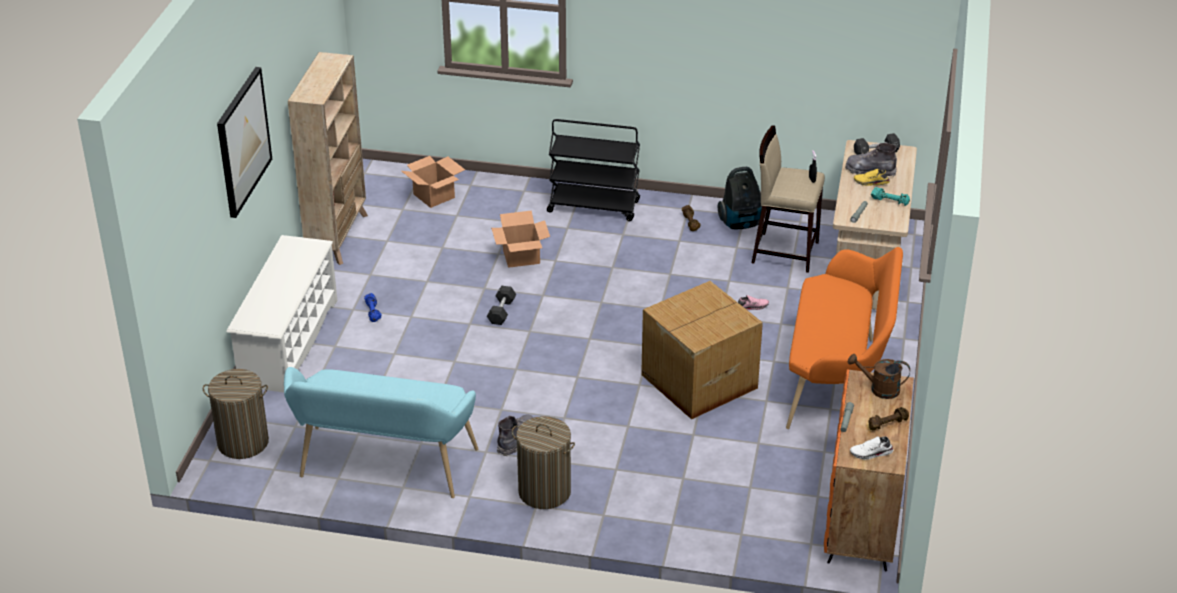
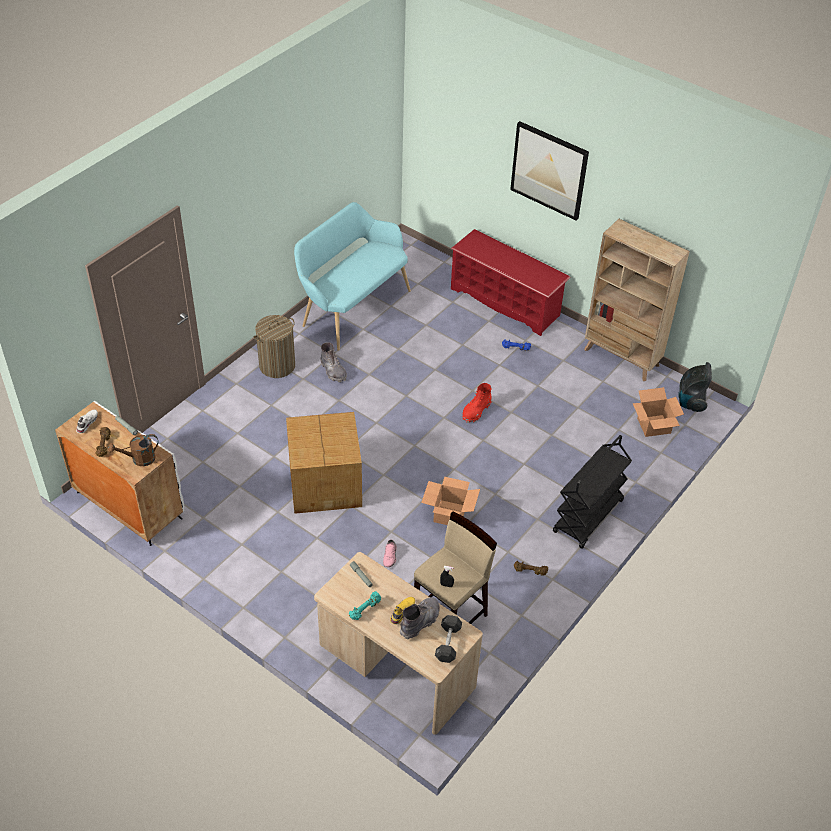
camera: 115 degrees right, 10 degrees up
laundry basket [203,369,269,459] -> none
white shoe rack [227,235,337,392] -> red shoe rack [451,229,570,336]
black dumbbell [487,286,516,325] -> red boot [462,383,492,423]
cardboard box [491,211,550,268] -> cardboard box moved to [421,477,480,525]
vacuum cleaner [718,167,762,229] -> vacuum cleaner moved to [678,362,712,412]
orange bench [786,247,903,429] -> none
orange cabinet [824,369,914,572] -> white cabinet [55,401,184,546]
brown watering can [848,354,910,399] -> brown watering can turned 150 degrees counterclockwise [108,434,159,466]

